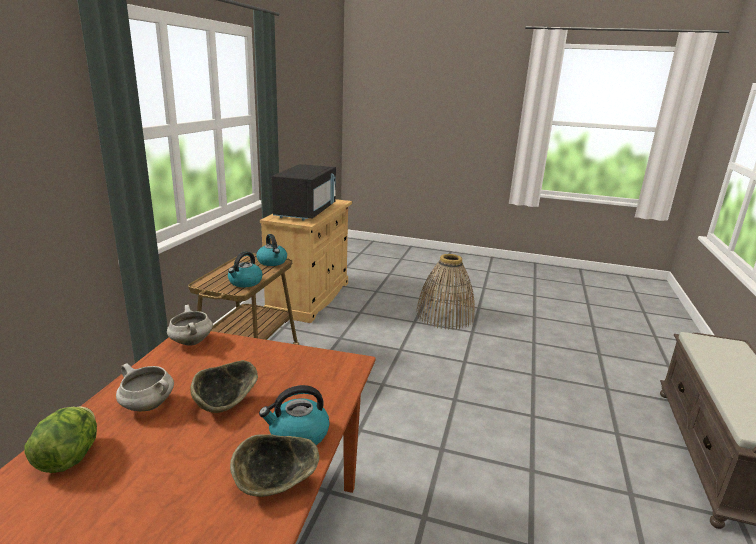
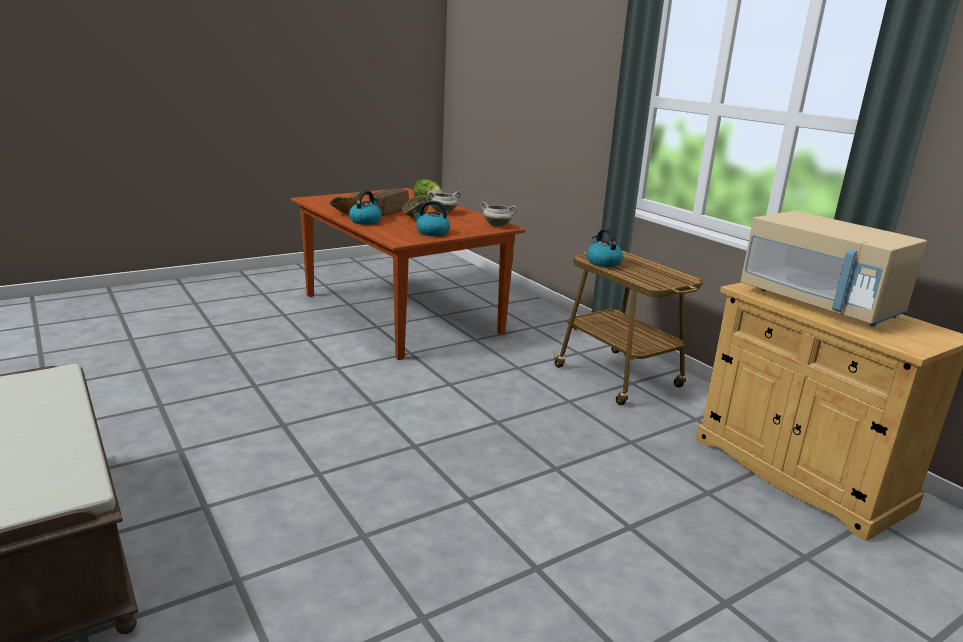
camera: 130 degrees right, 0 degrees up
kettle [256,234,287,266] -> kettle moved to [412,201,450,236]
black microwave [272,164,336,220] -> beige microwave [741,211,927,327]
basket [416,254,475,330] -> none
none -> bread [373,189,409,216]

